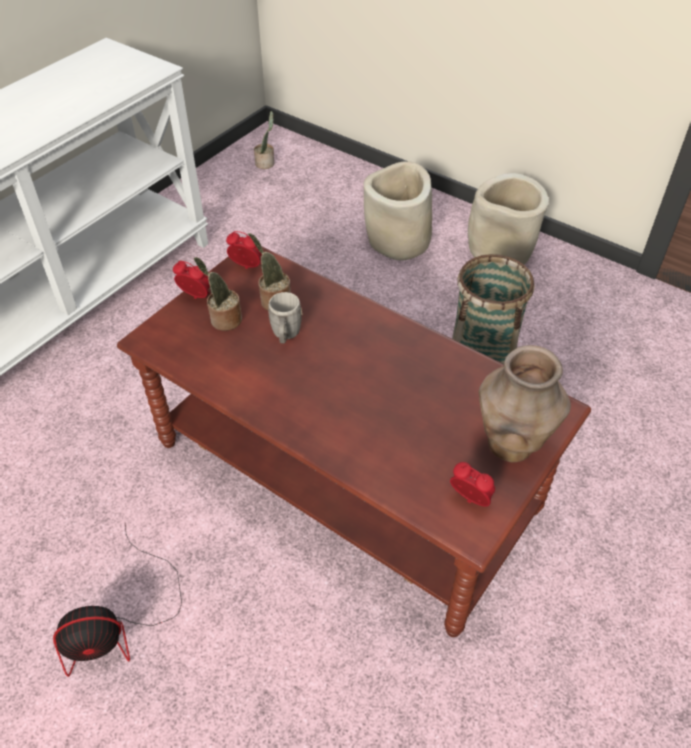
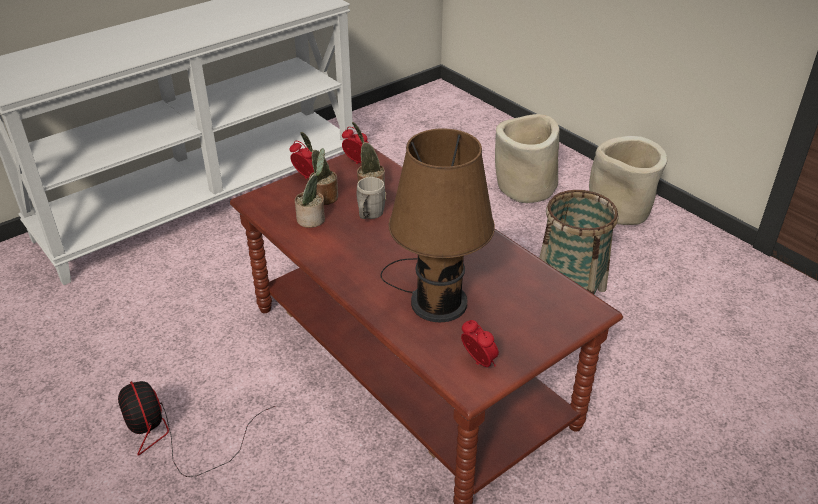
camera: 15 degrees right, 10 degrees down
fan [53,524,182,677] -> fan turned 60 degrees clockwise [118,381,275,477]
potted plant [254,111,274,169] -> potted plant moved to [295,148,325,228]
brown vase [479,345,571,462] -> none
none -> brown table lamp [380,128,495,322]

